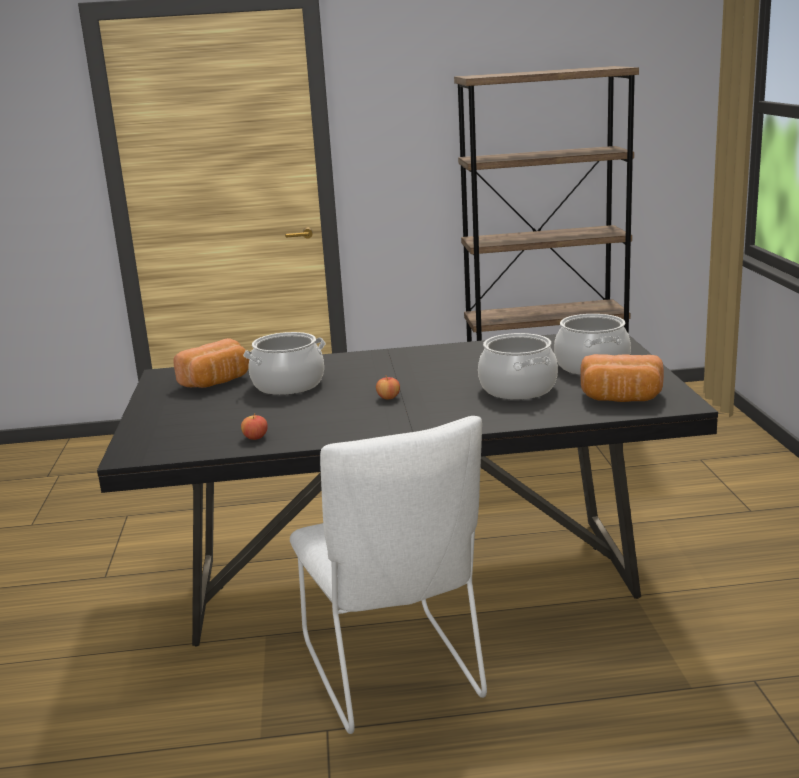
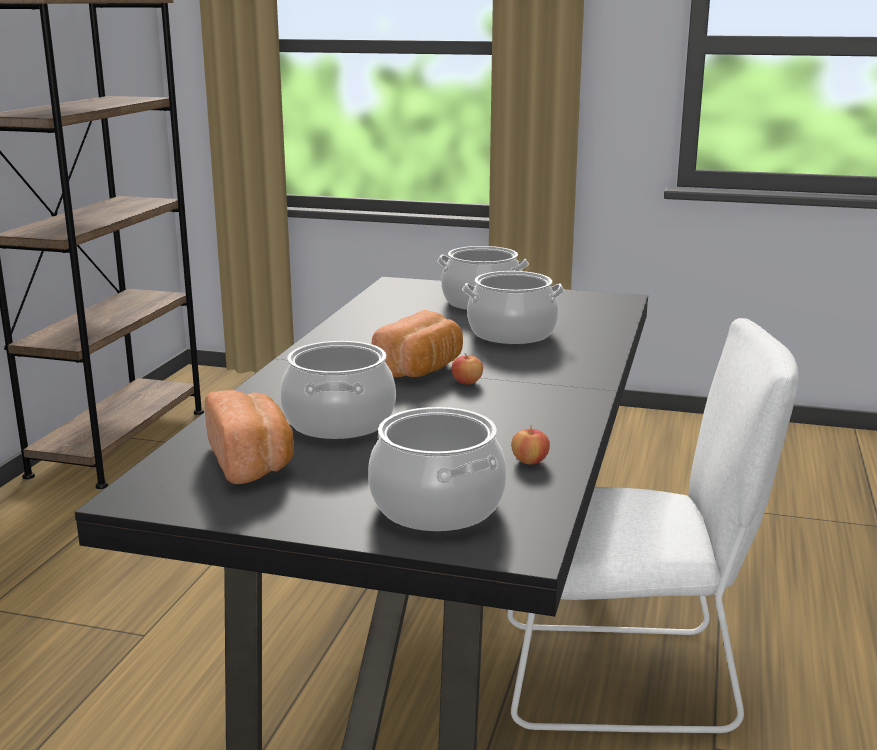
camera: 70 degrees left, 0 degrees up
bread [580,354,664,402] -> bread moved to [372,310,463,377]
none -> cooking pot [368,407,507,531]

